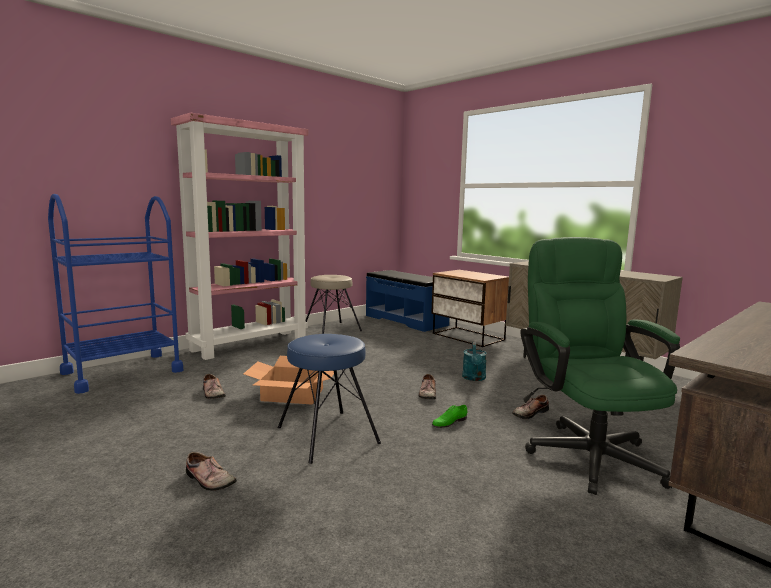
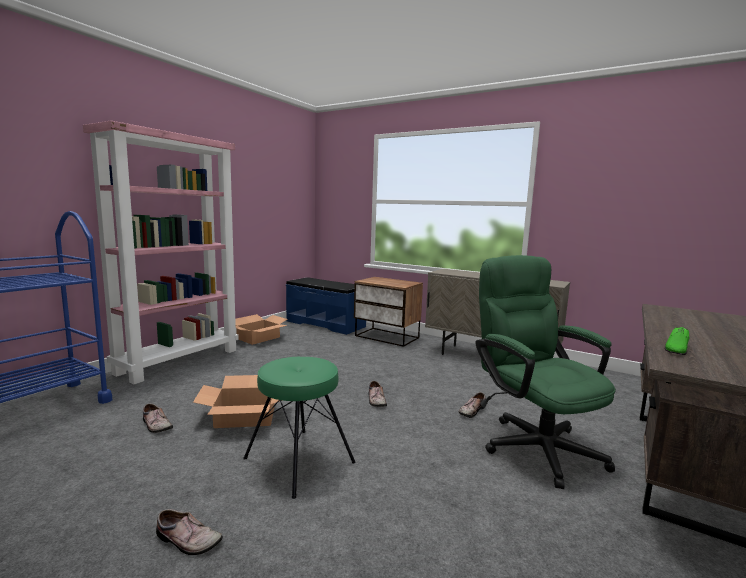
camera: 15 degrees left, 0 degrees up
blue stool [278,334,381,464] -> green stool [243,357,356,499]
beige stool [306,275,362,334] -> cardboard box [235,314,288,345]
green shoe [432,405,467,428] -> green shoe moved to [664,327,689,355]
turquoise watering can [462,342,487,381] -> none

